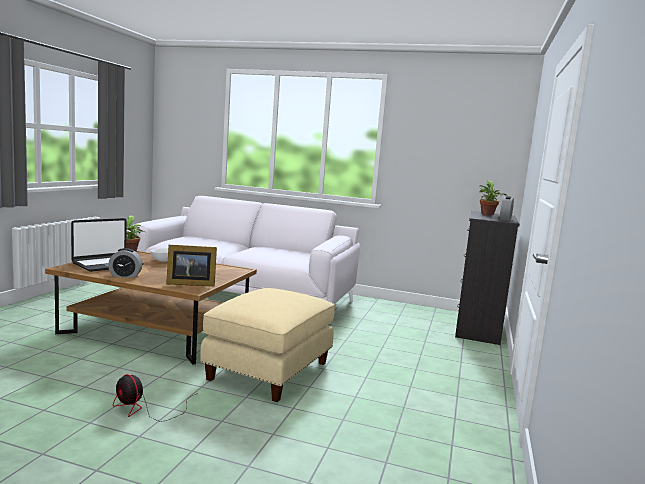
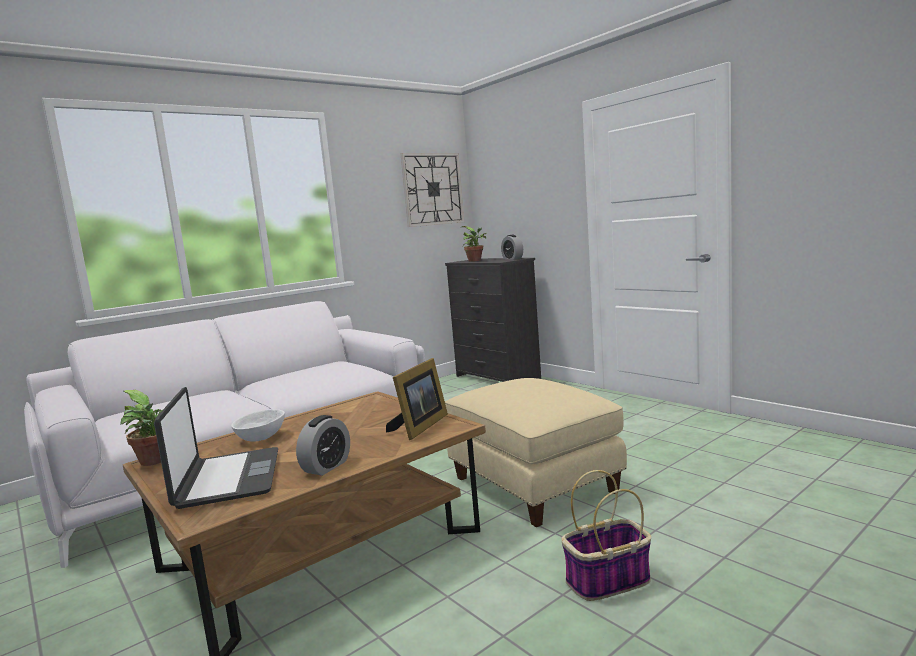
camera: 55 degrees left, 0 degrees up
fan [113,374,198,422] -> basket [561,470,651,601]
none -> wall clock [400,153,464,227]

